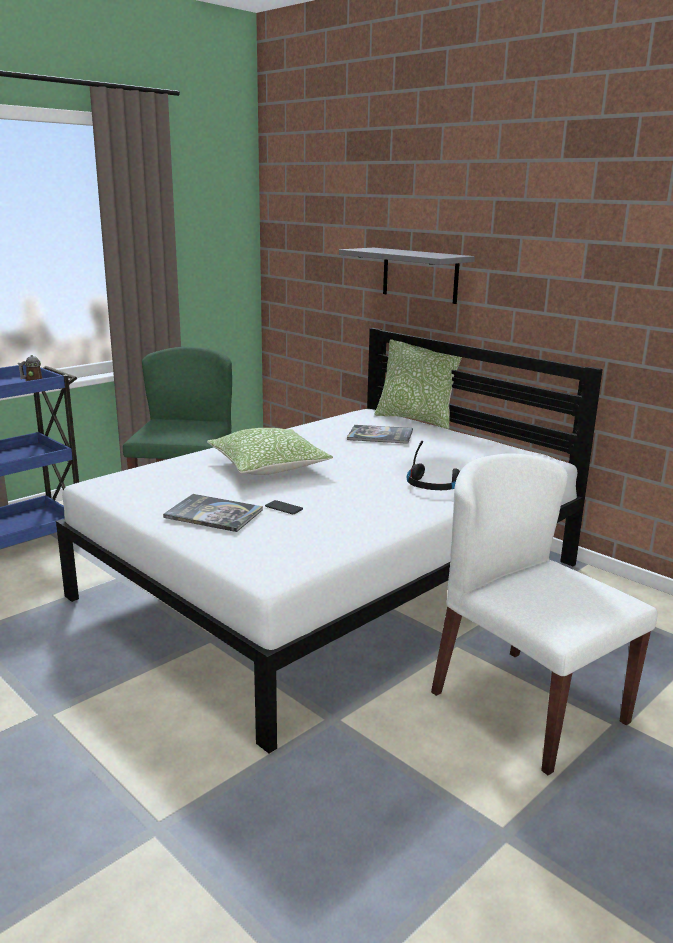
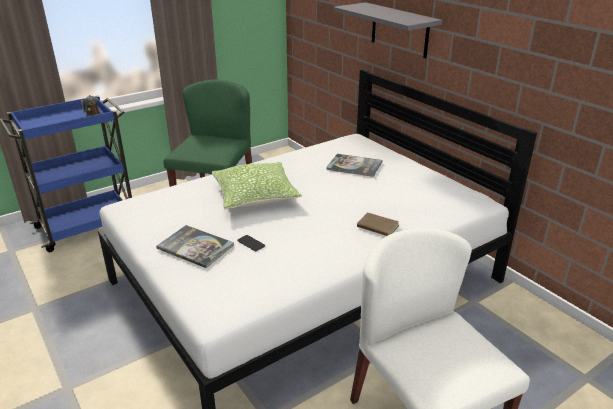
camera: 10 degrees right, 10 degrees up
pillow [374,339,462,429] -> none
black headphones [407,441,460,490] -> brown book [357,213,399,236]

